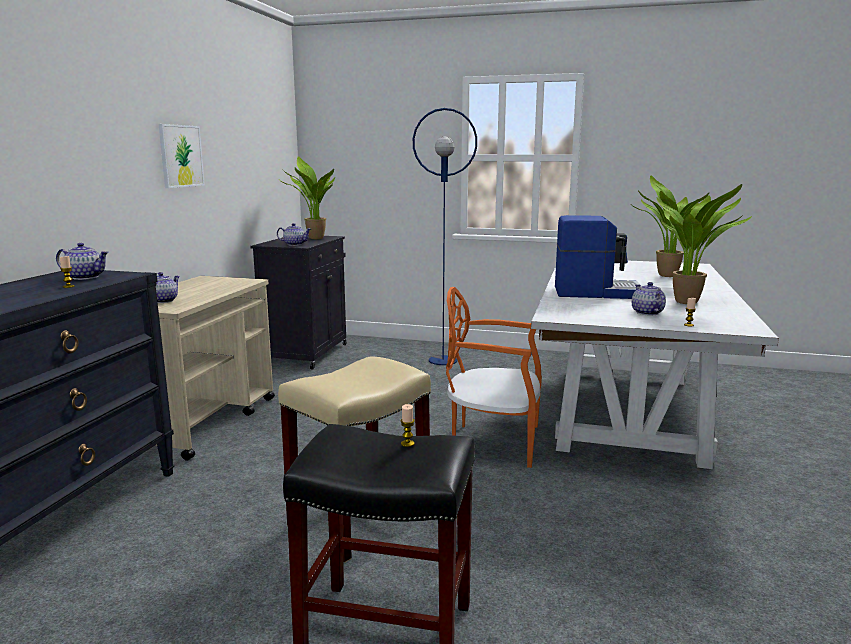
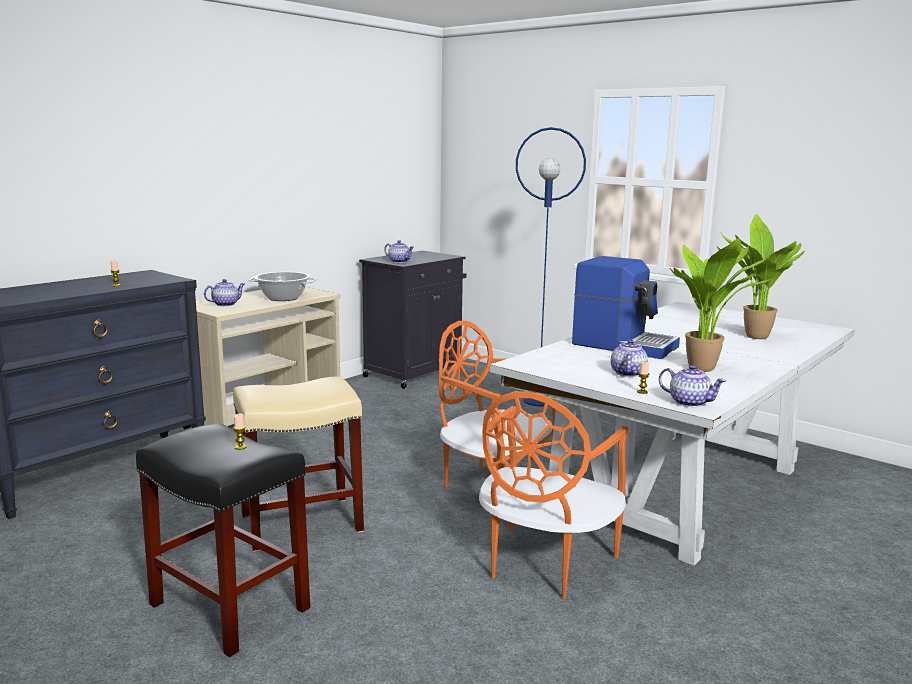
camera: 25 degrees right, 0 degrees up
teapot [56,243,109,280] -> teapot moved to [659,365,726,407]
picture [158,124,205,188] -> none
potted plant [281,156,335,239] -> none
none -> cooking pot [248,272,317,301]
none -> orange chair [479,391,628,599]

